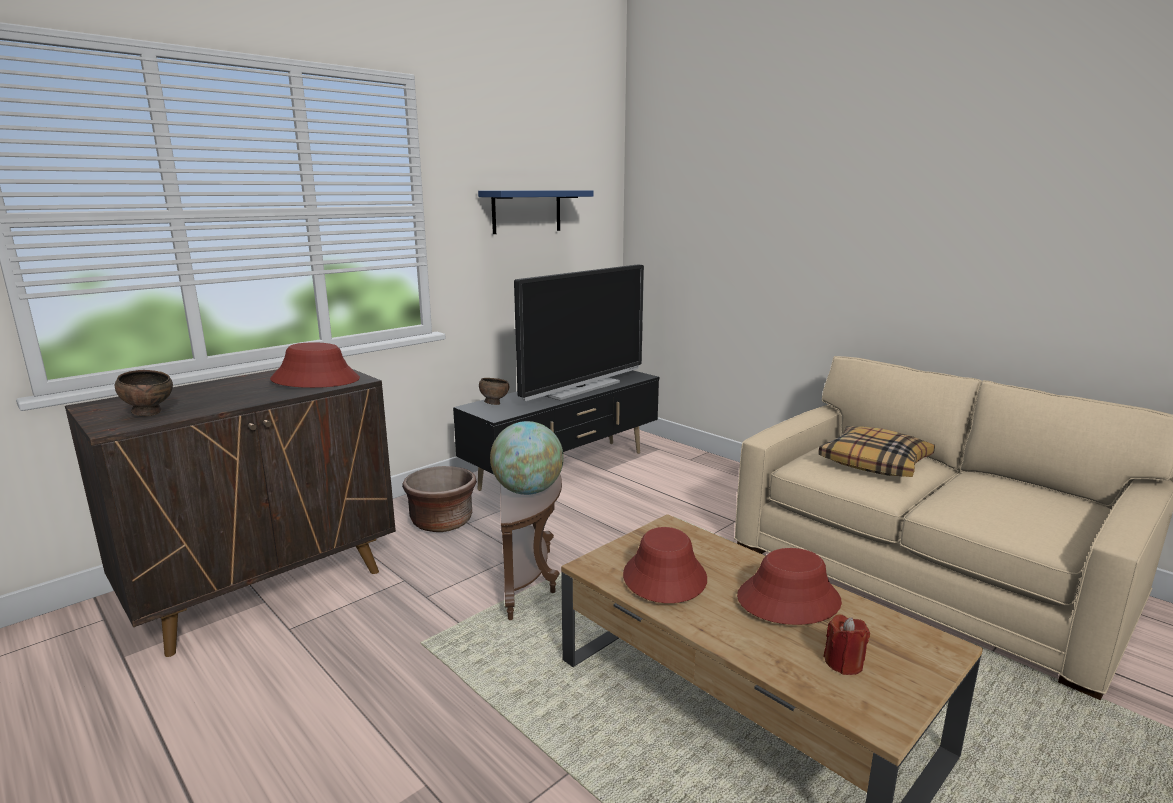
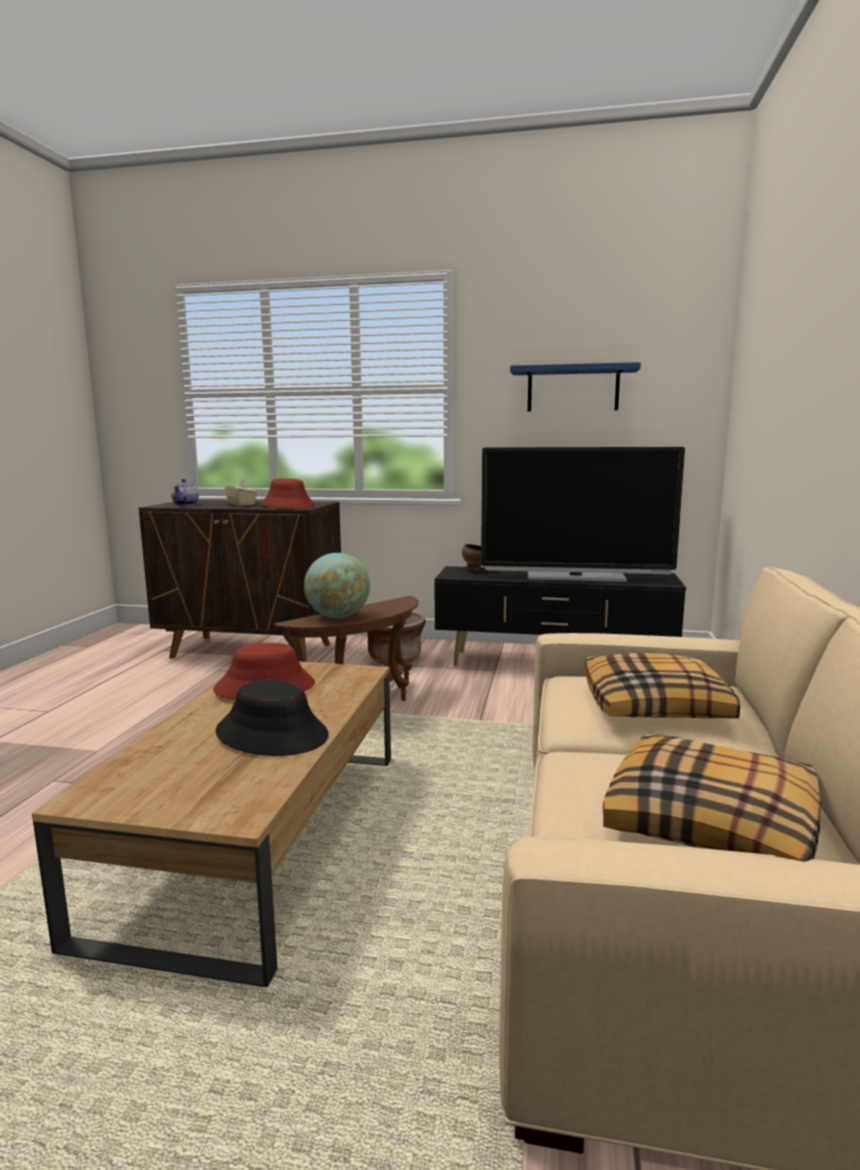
camera: 55 degrees right, 5 degrees down
brown bowl [114,370,173,416] -> teapot [171,479,199,506]
red hat [737,548,842,625] -> black hat [216,679,329,756]
red candle [824,615,870,675] -> none
none -> beige tissue box [225,478,257,506]
none -> pillow [603,733,821,862]

